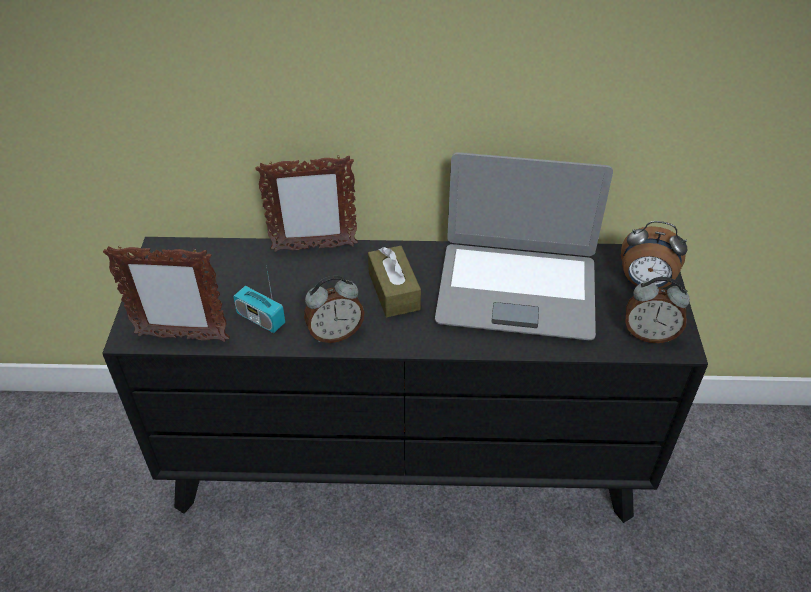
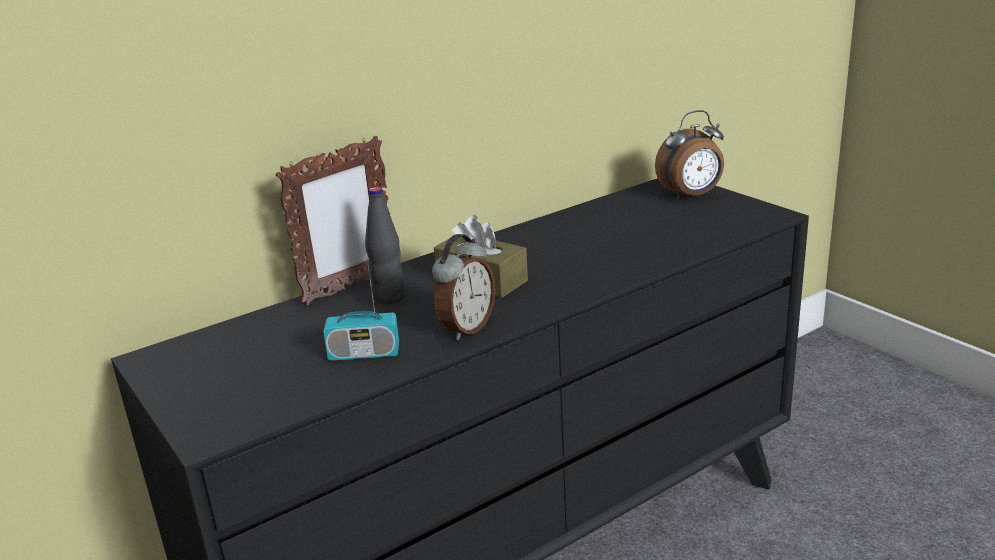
camera: 35 degrees left, 20 degrees down
picture frame [103,245,230,342] -> none
laptop [435,152,613,340] -> none
alarm clock [626,277,690,343] -> none
none -> black bottle [365,187,405,304]

